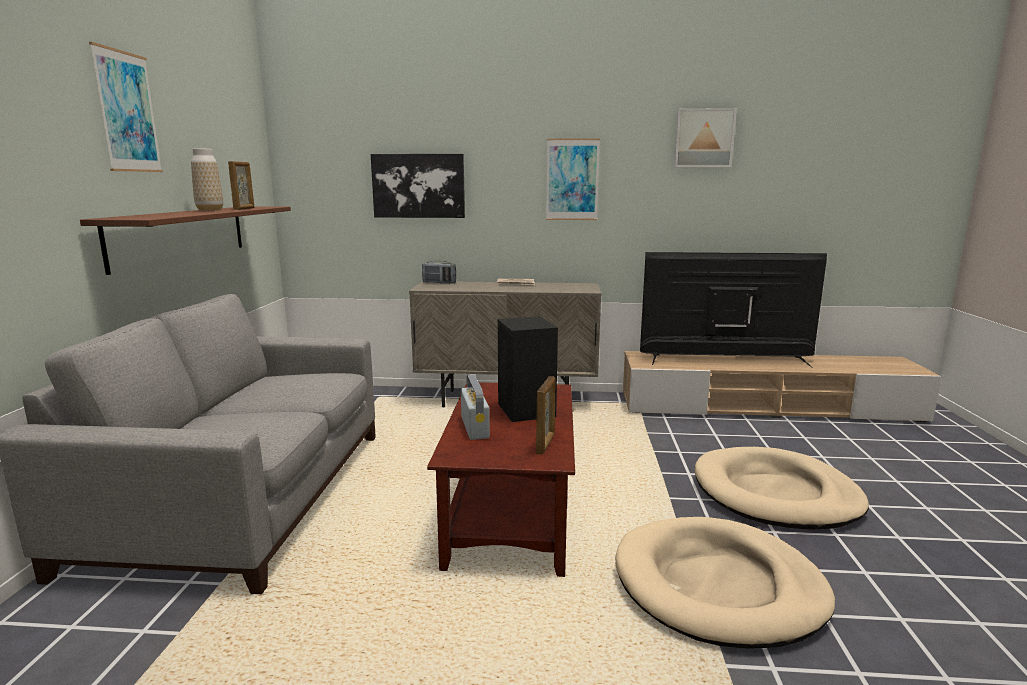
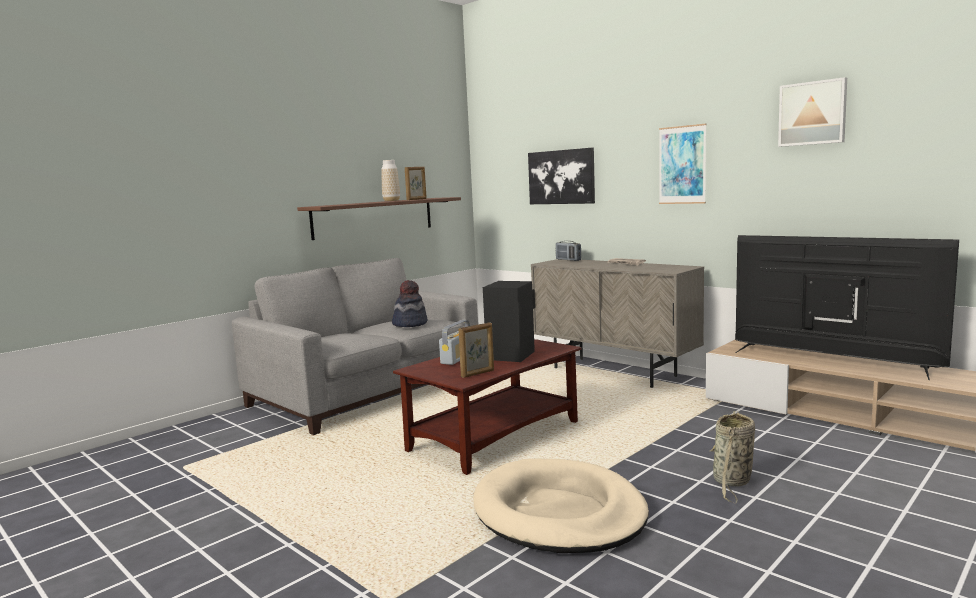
camera: 40 degrees right, 5 degrees down
picture [89,42,163,172] -> none
beige dog bed [695,447,869,530] -> basket [710,411,755,503]
none -> hat [392,280,427,327]

